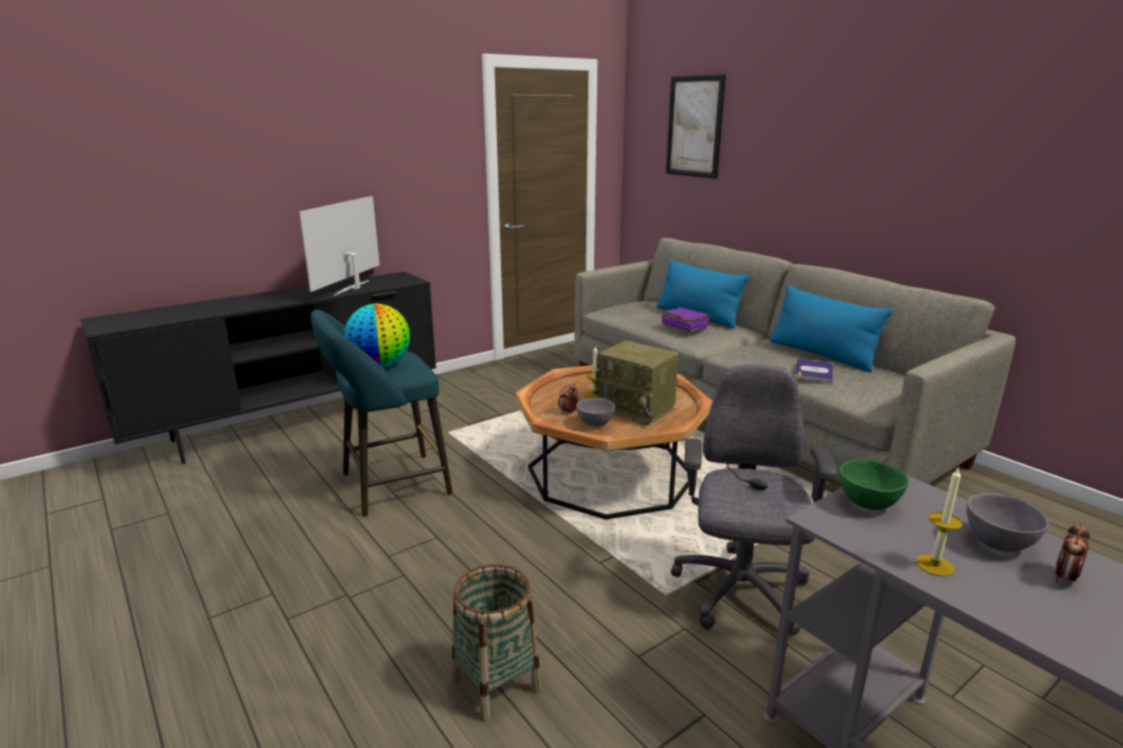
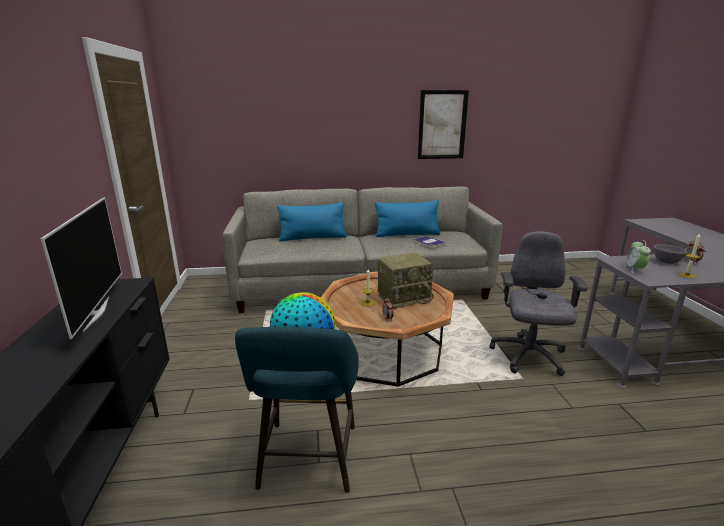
camera: 60 degrees left, 0 degrees up
television [299,196,380,296] -> television turned 150 degrees counterclockwise [41,197,122,339]
basket [452,564,542,722] -> none
grey bowl [576,398,615,427] -> none
purple book [662,307,711,332] -> none
picture [666,74,726,179] -> picture moved to [418,90,469,159]
grey office chair [671,364,838,636] -> grey office chair turned 60 degrees clockwise [489,231,588,376]
green bowl [839,459,909,510] -> alarm clock [624,240,651,273]

